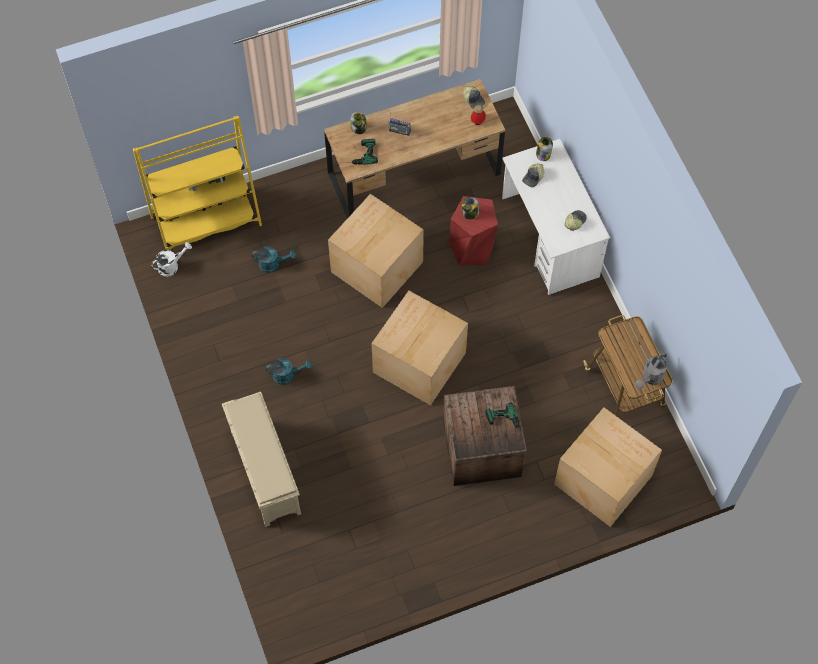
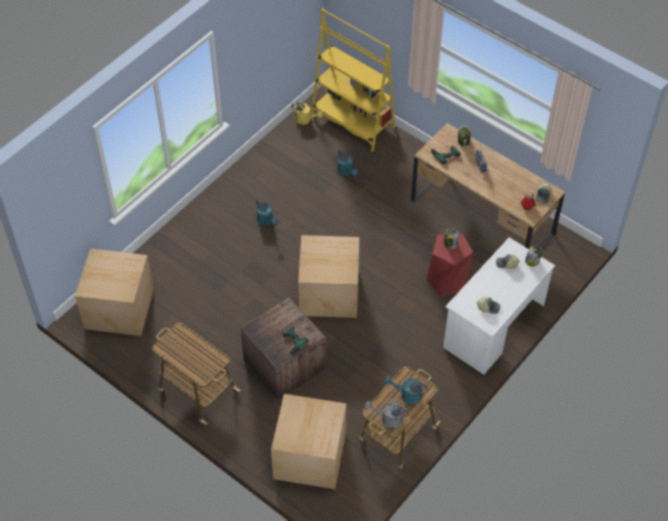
camera: 60 degrees right, 10 degrees down
white watering can [151,242,192,277] -> yellow watering can [292,101,323,125]
beige shoe rack [222,392,301,527] -> none
cardboard box [328,194,424,308] -> cardboard box moved to [75,248,154,336]
none -> cart [152,323,241,426]
none -> turquoise watering can [385,376,428,405]

